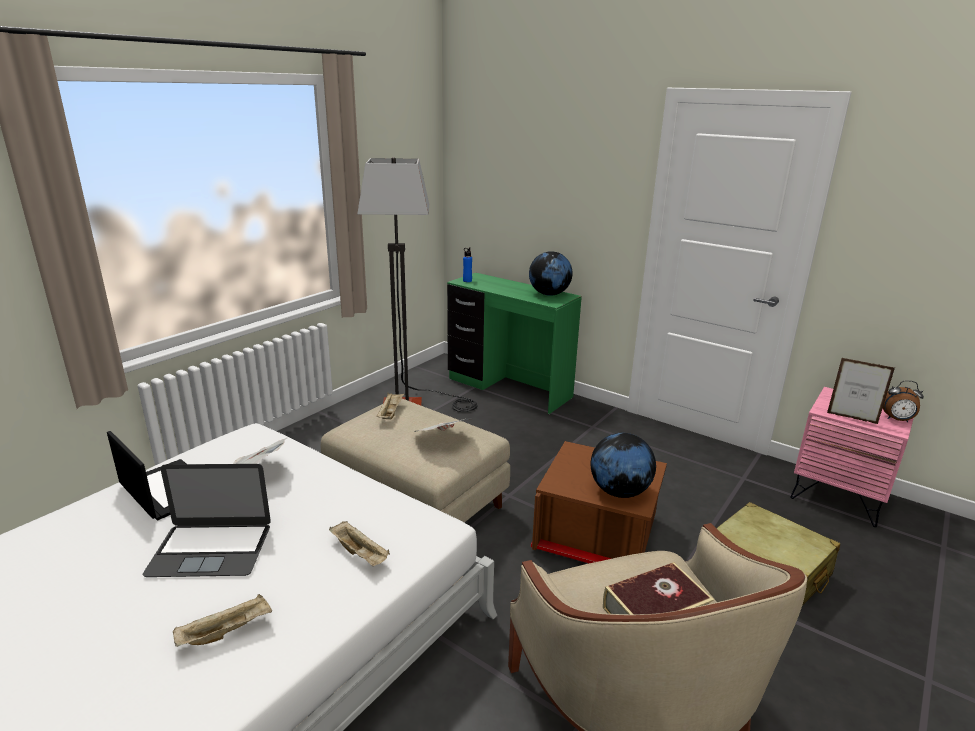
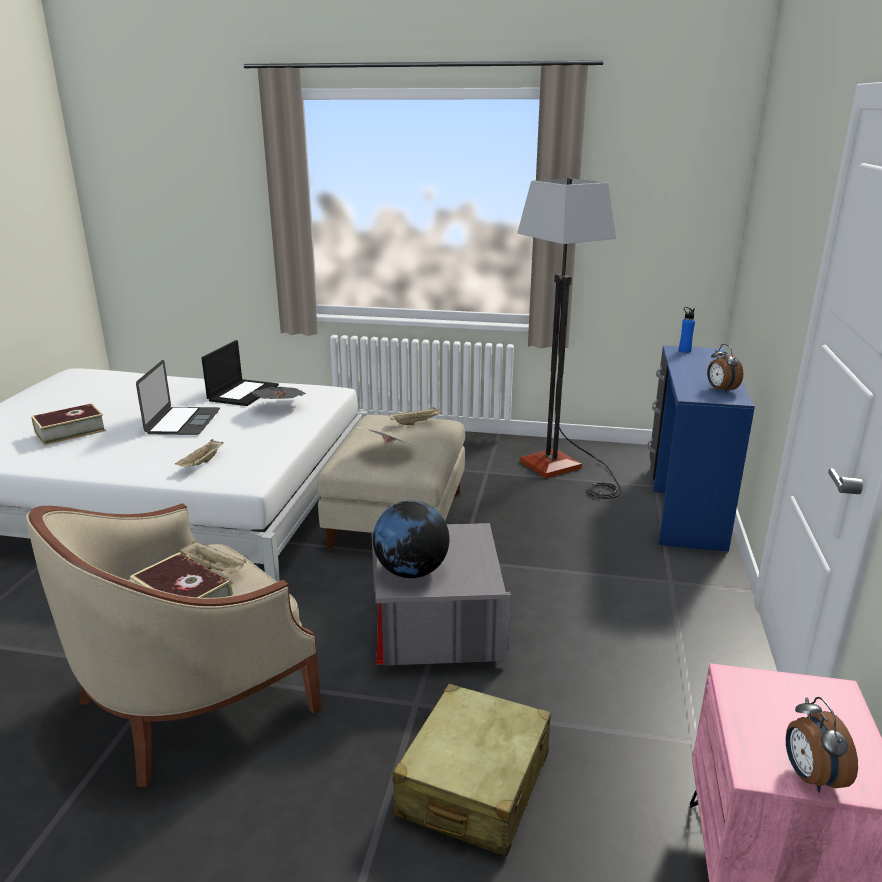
camera: 65 degrees right, 0 degrees up
laptop [143,464,271,577] -> laptop turned 150 degrees counterclockwise [136,360,220,435]
beige tray [173,594,272,647] -> beige tray moved to [180,541,246,573]
green desk [447,273,582,414] -> blue desk [647,346,755,552]
globe [529,251,573,296] -> alarm clock [707,344,743,393]
brown storage box [531,441,667,563] -> grey storage box [371,523,511,666]
picture frame [827,358,895,424] -> none
none -> book [31,403,106,445]

